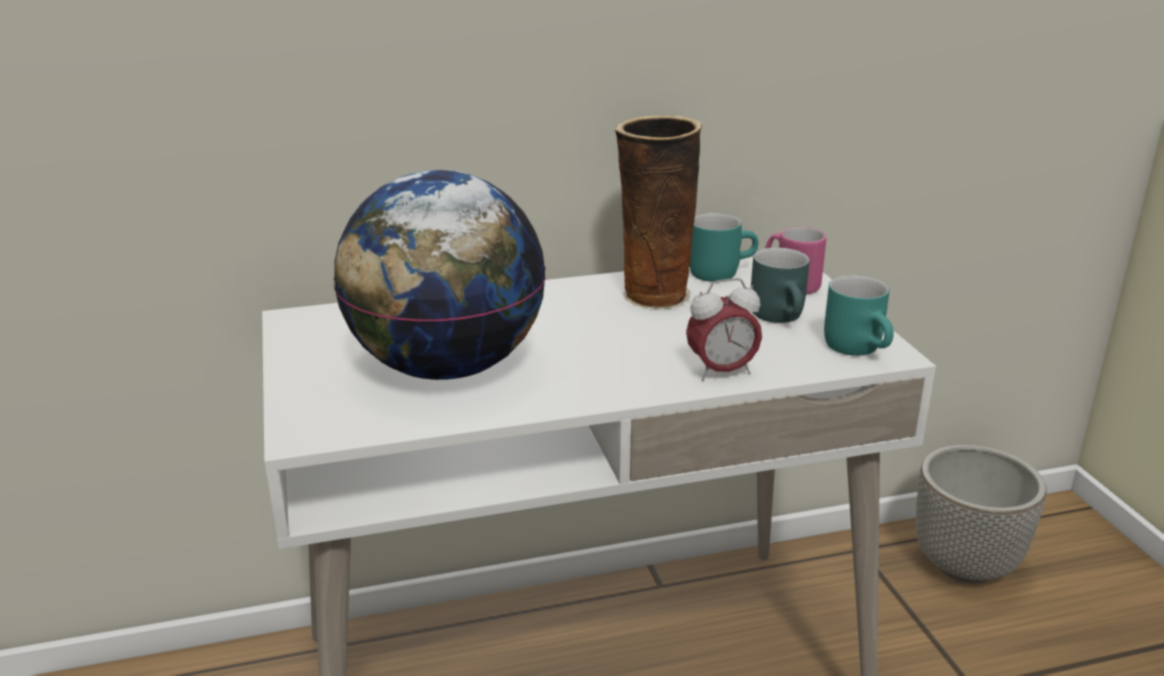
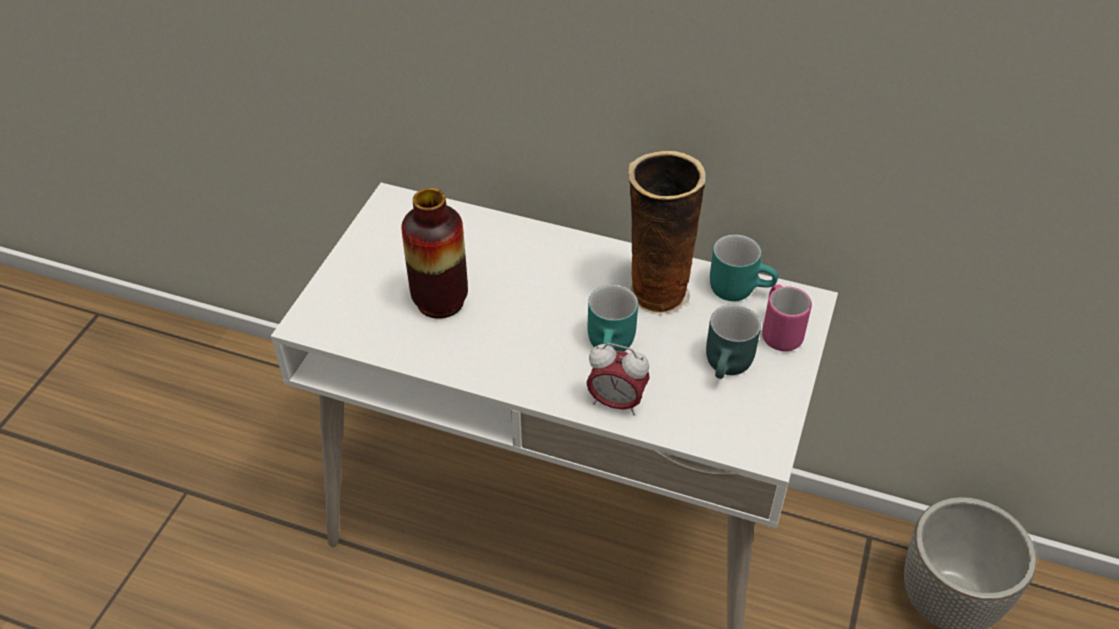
camera: 35 degrees right, 20 degrees up
globe [334,170,546,380] -> vase [401,188,468,319]
turquoise mug [824,275,894,356] -> turquoise mug moved to [588,285,638,351]

